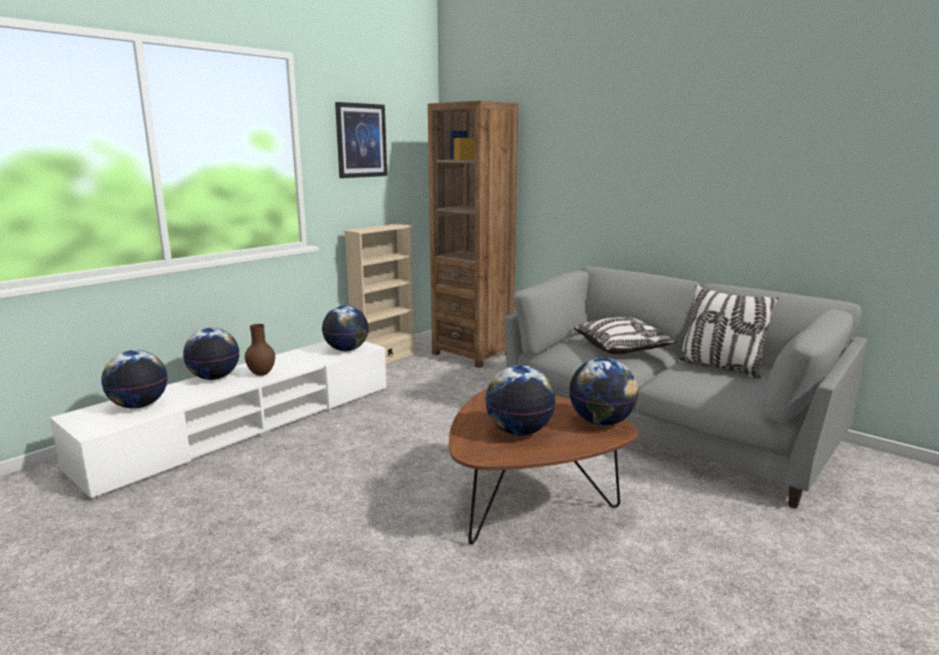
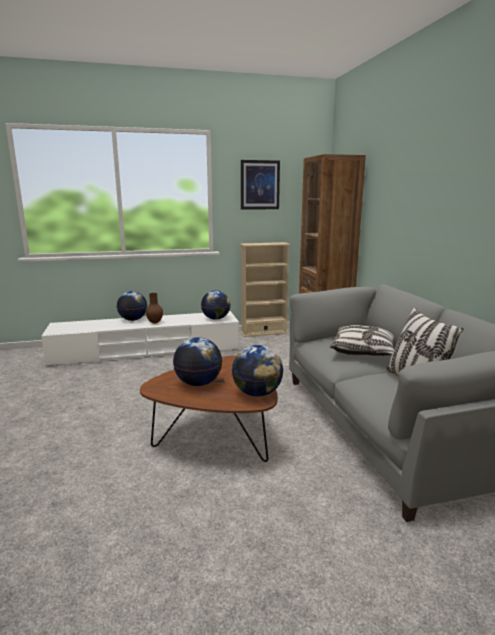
camera: 35 degrees right, 0 degrees up
globe [101,350,168,409] -> none

